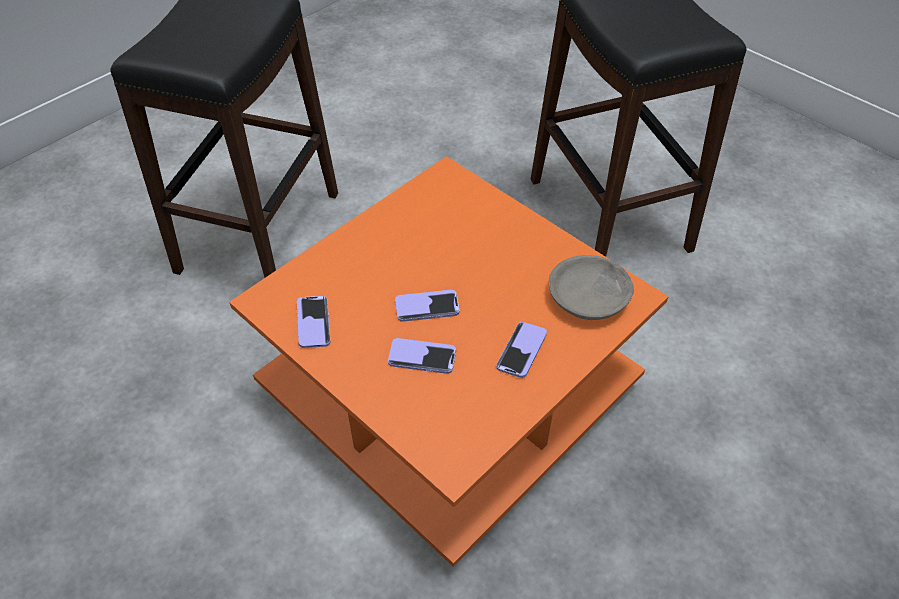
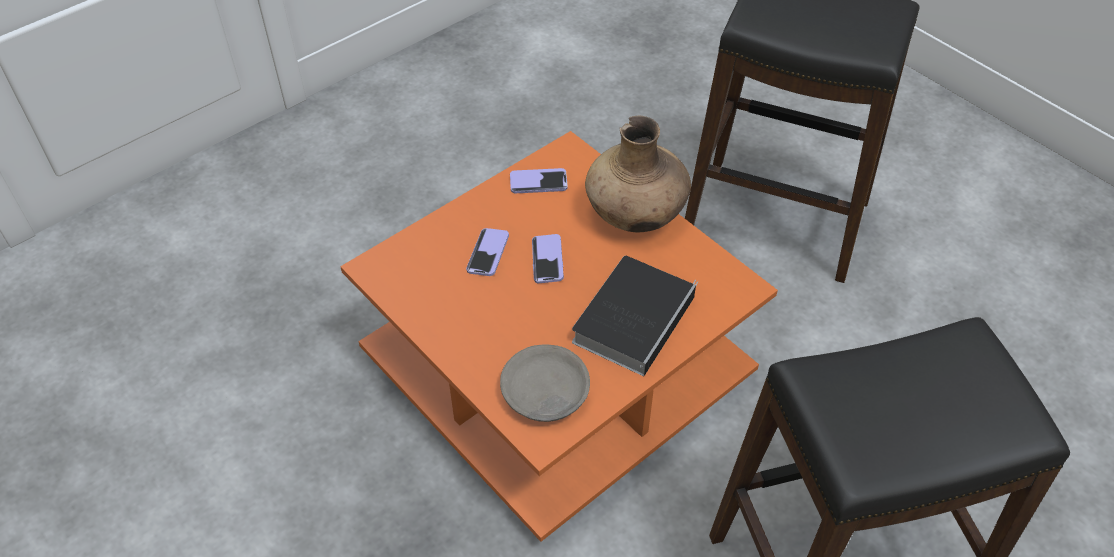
camera: 95 degrees right, 0 degrees up
phone [497,322,547,378] -> none
none -> book [572,256,698,376]
none -> brown vase [585,116,691,232]

